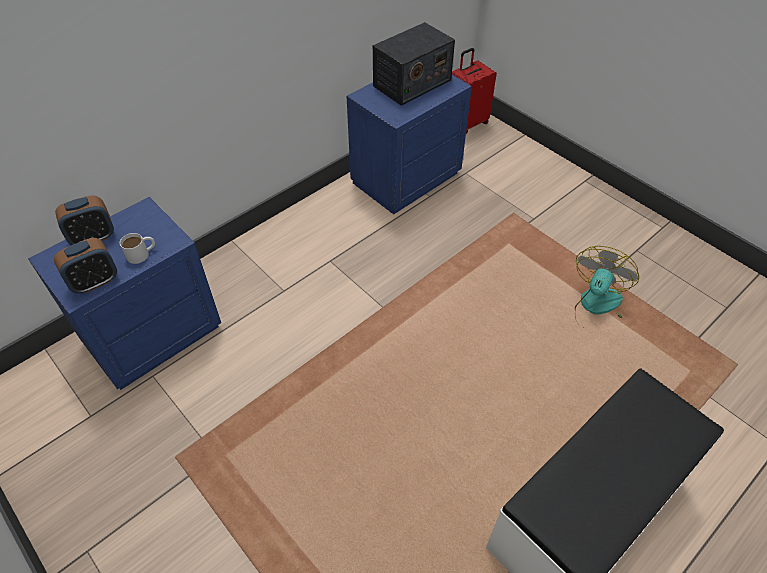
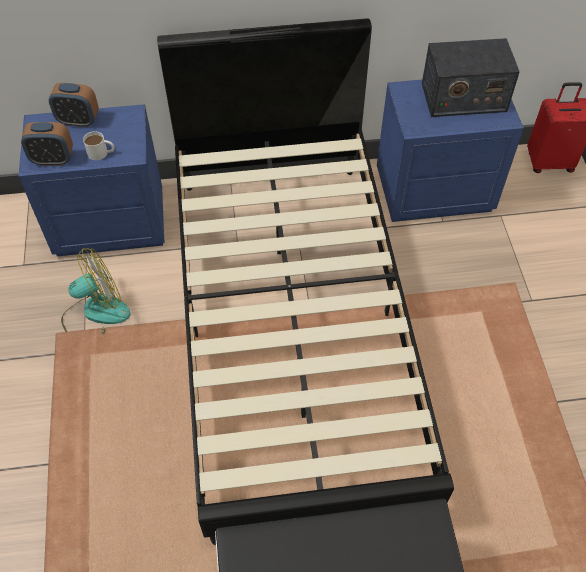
camera: 35 degrees right, 5 degrees up
fan [575,246,639,319] -> fan moved to [61,248,131,335]
none -> black bed [157,18,454,545]

